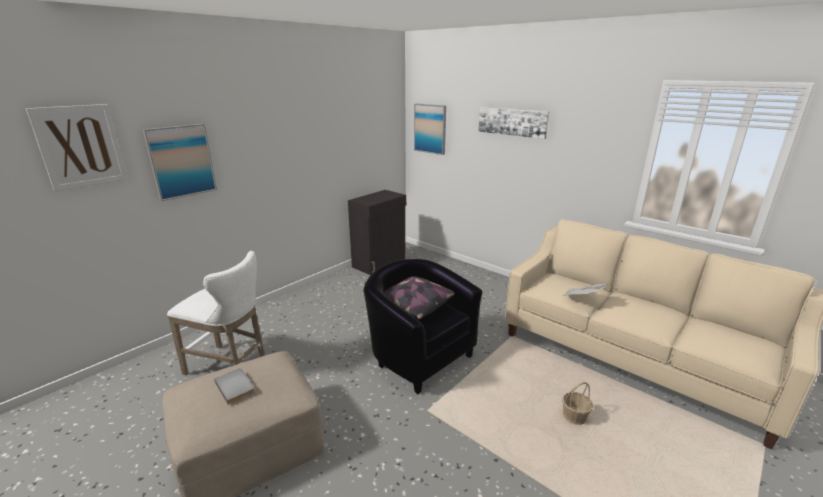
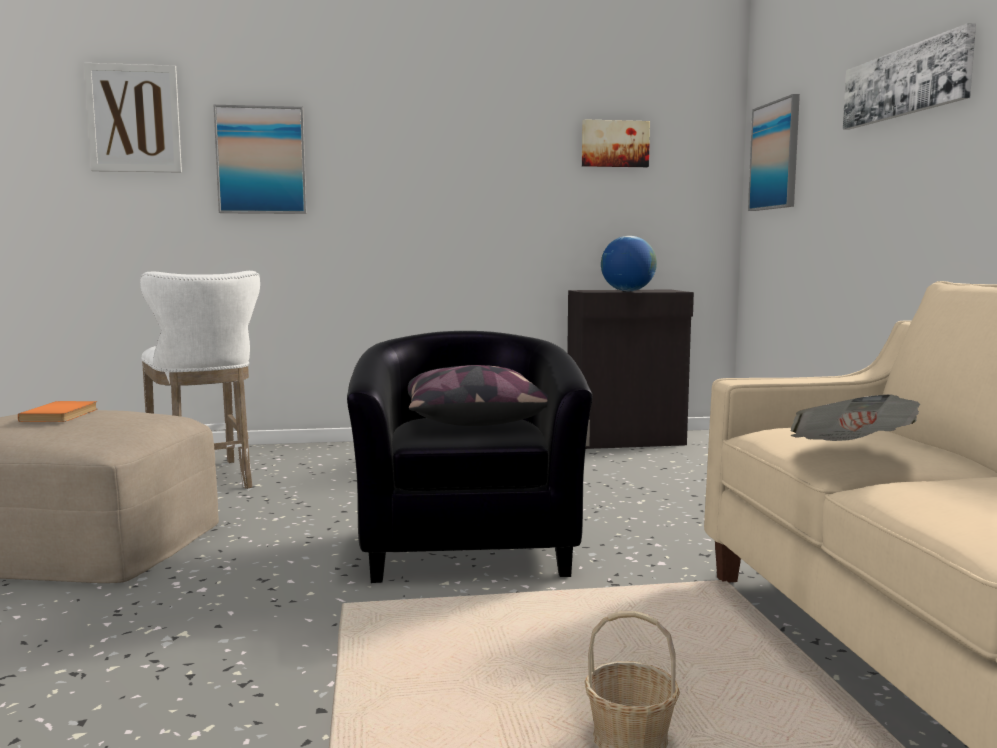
camera: 40 degrees right, 15 degrees down
grey book [214,368,255,405] -> orange book [18,401,98,422]
none -> picture [582,119,650,167]
none -> globe [601,236,657,291]

